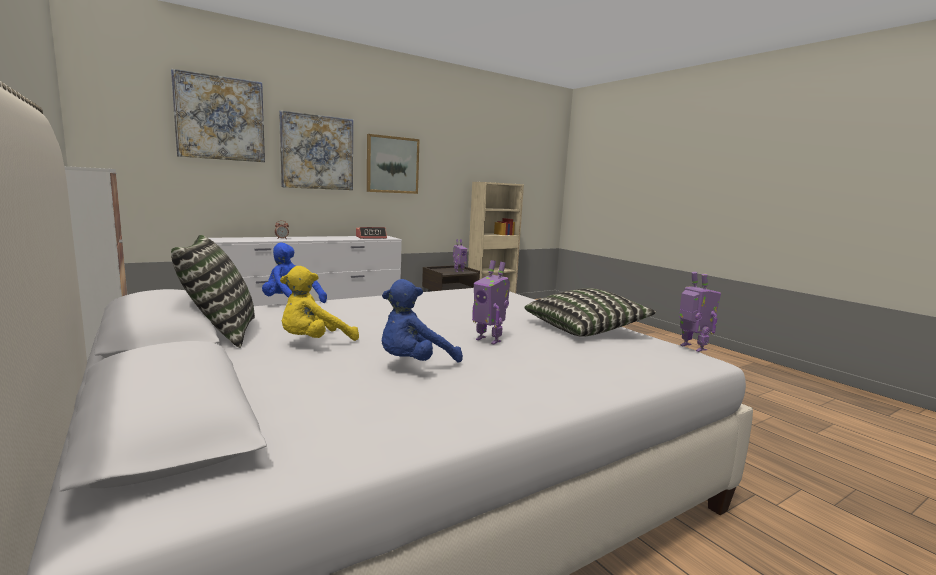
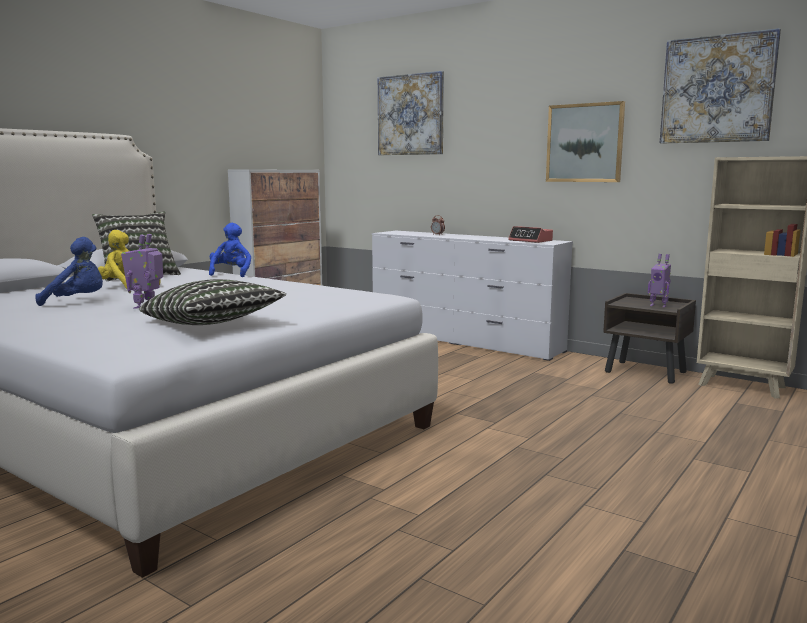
camera: 70 degrees right, 0 degrees up
picture [279,110,353,190] -> picture moved to [660,28,781,144]
blue plush toy [381,279,463,363] -> blue plush toy turned 150 degrees clockwise [35,237,103,306]
toy robot [679,272,721,352] -> none

